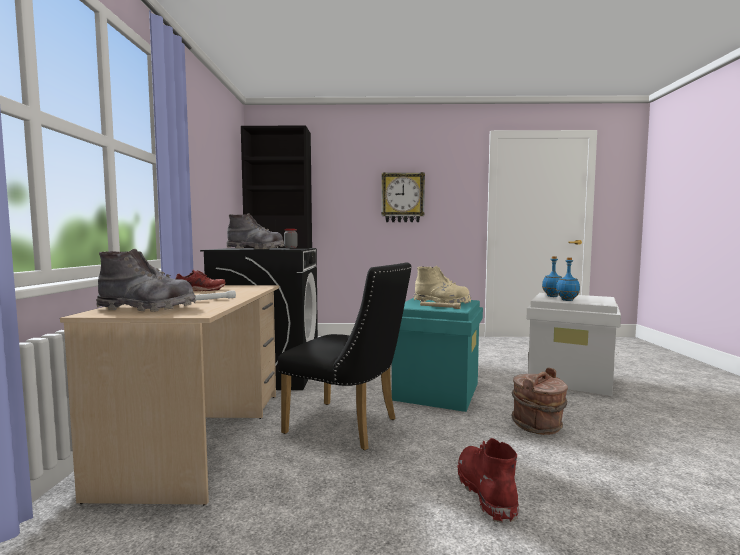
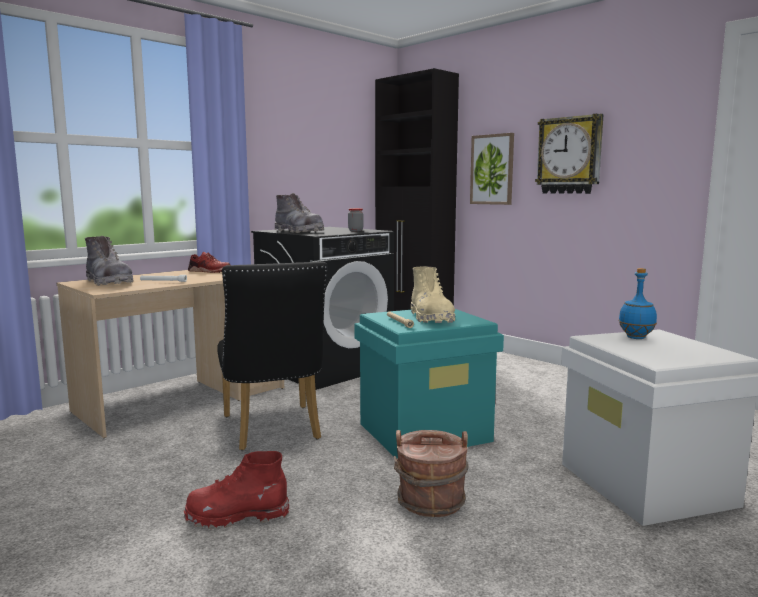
camera: 45 degrees right, 5 degrees up
red boot [458,438,519,523] -> red boot turned 135 degrees counterclockwise [184,451,289,529]
blue bottle [556,257,580,301] -> none
none -> picture [470,133,514,205]

